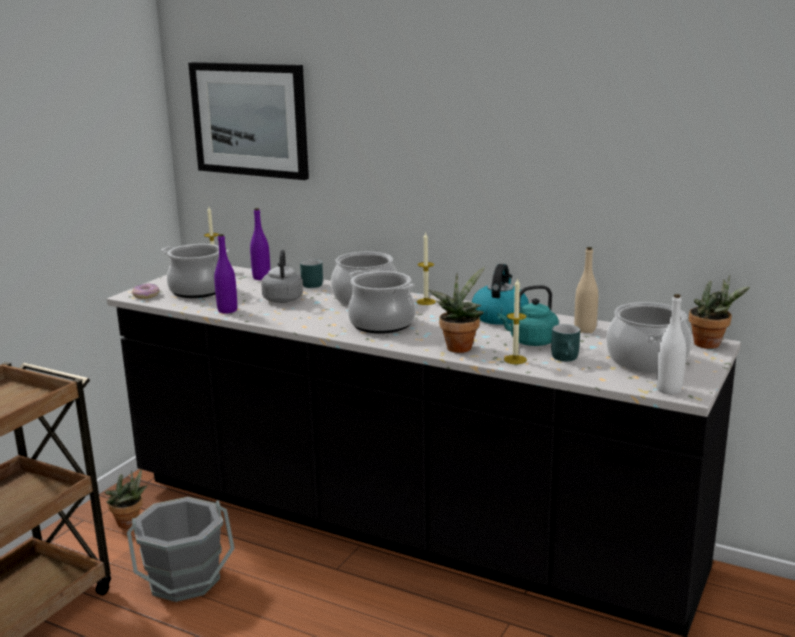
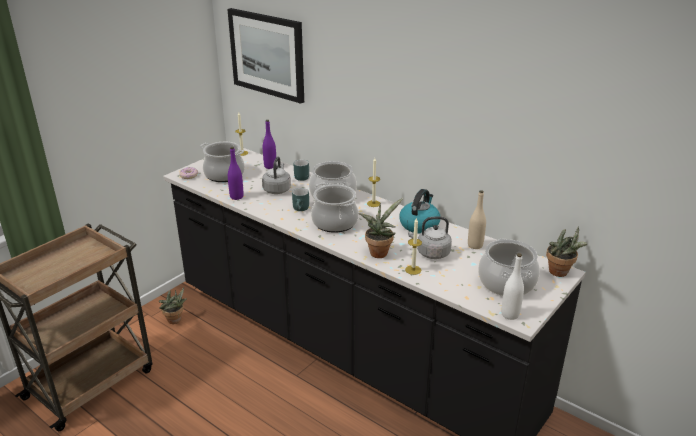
camera: 10 degrees right, 10 degrees up
grey bucket [127,497,235,602] -> none
turquoise kettle [497,285,559,346] -> grey kettle [408,216,452,259]
turquoise mug [551,324,580,361] -> turquoise mug moved to [292,188,309,211]

